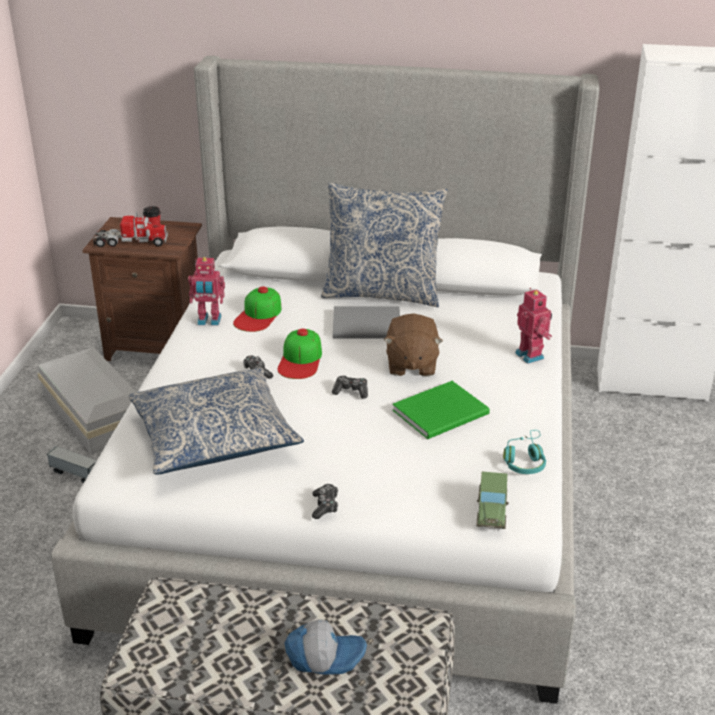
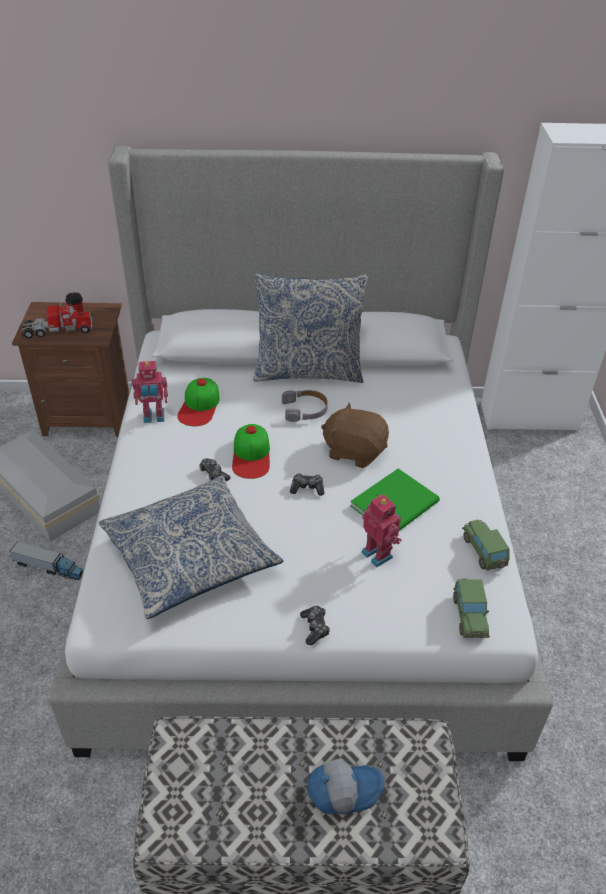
camera: 10 degrees left, 10 degrees up
grey book [333,306,400,339] -> grey headphones [282,390,328,422]
brown plush toy [384,313,443,376] -> brown plush toy turned 120 degrees clockwise [321,403,389,468]
turquoise headphones [503,430,546,474] -> toy car [462,520,510,570]
toy robot [515,288,552,364] -> toy robot moved to [361,494,402,568]

